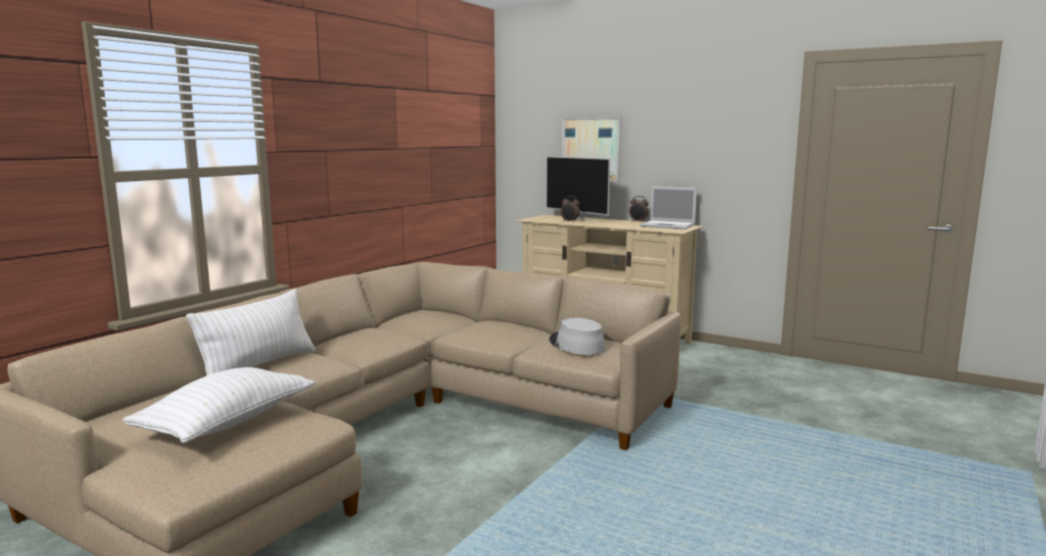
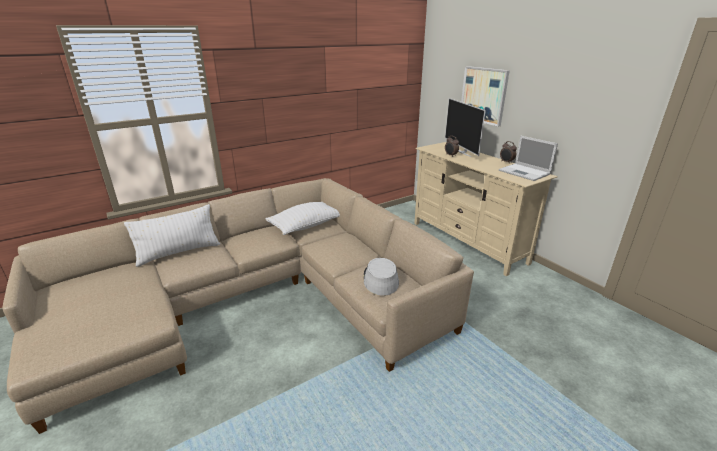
camera: 25 degrees right, 15 degrees up
white pillow [123,367,315,443] -> white pillow moved to [266,202,340,235]

